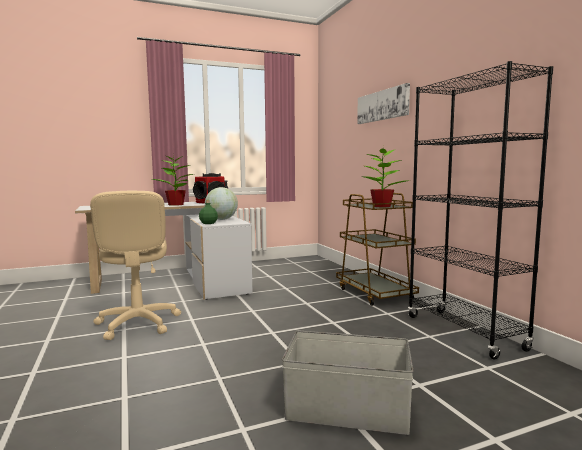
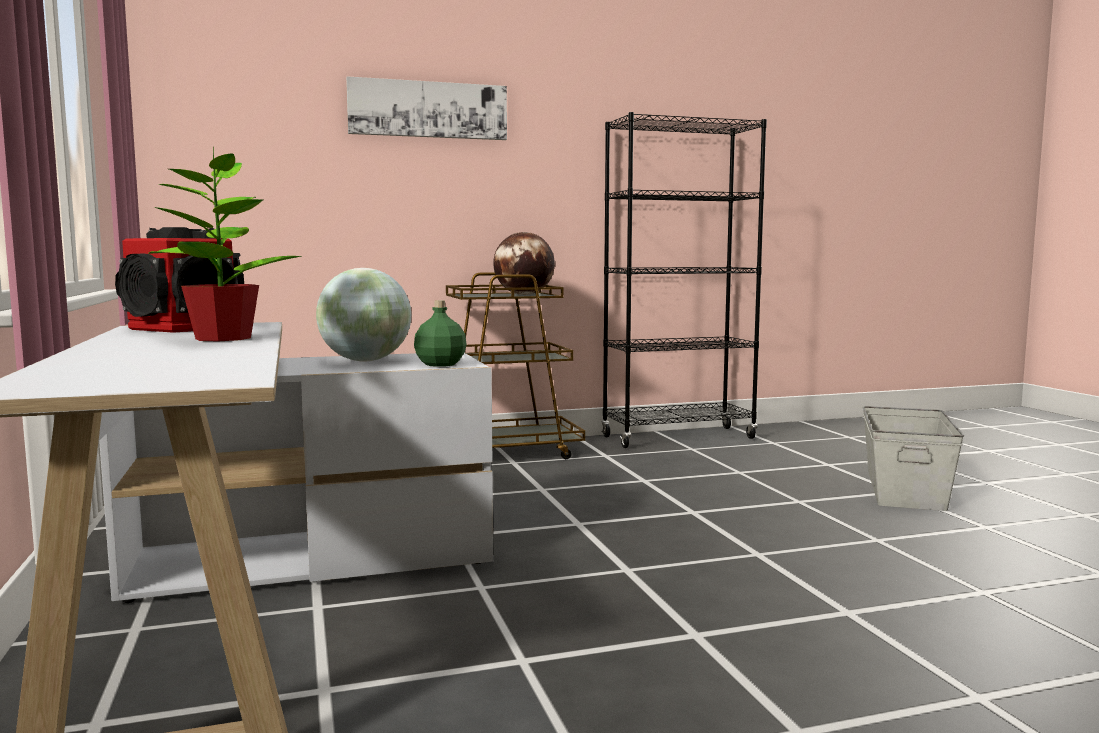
camera: 85 degrees left, 0 degrees up
beige office chair [90,191,181,340] -> none
potted plant [361,148,410,207] -> globe [493,232,555,295]

